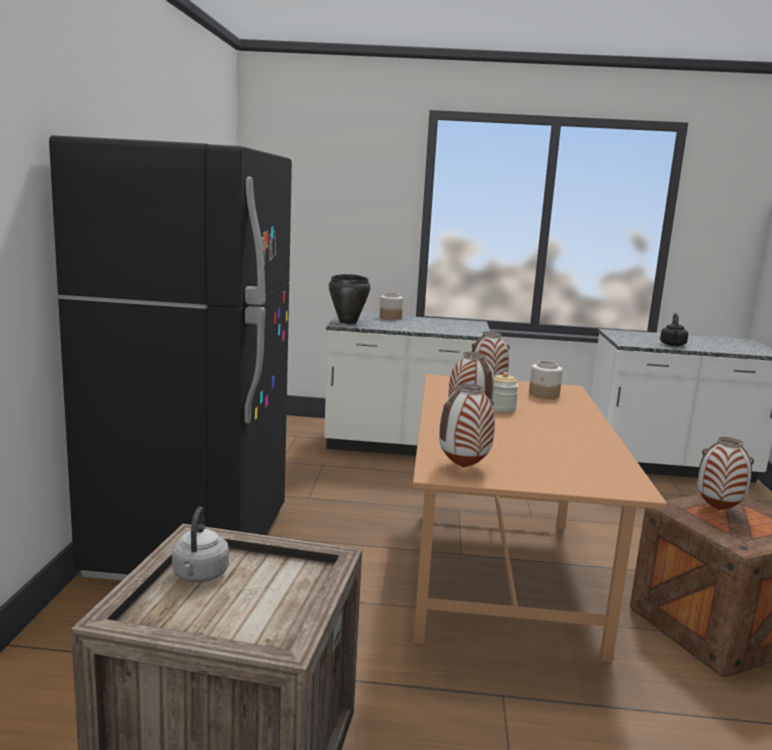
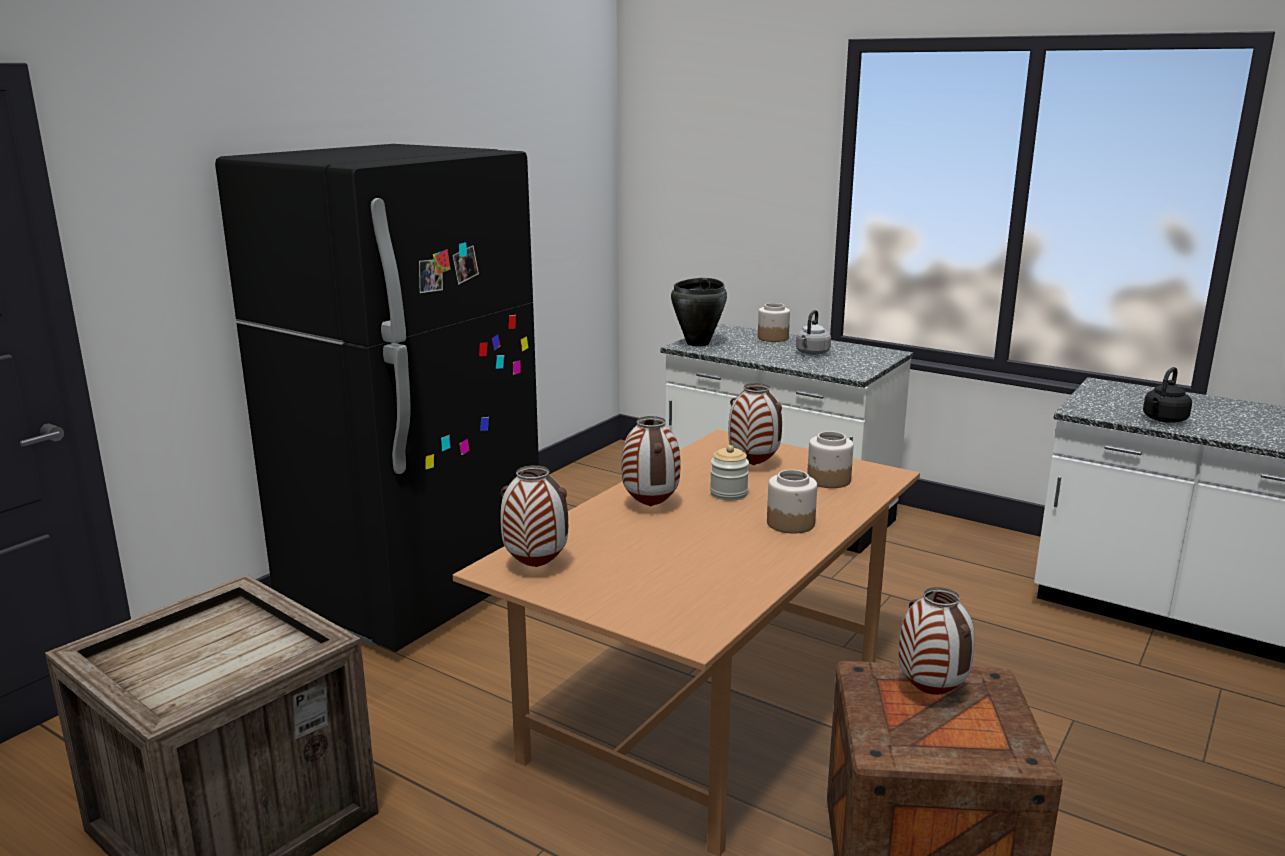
camera: 30 degrees right, 5 degrees up
grey kettle [172,507,229,583] -> grey kettle moved to [796,310,831,355]
none -> jar [767,470,817,534]

